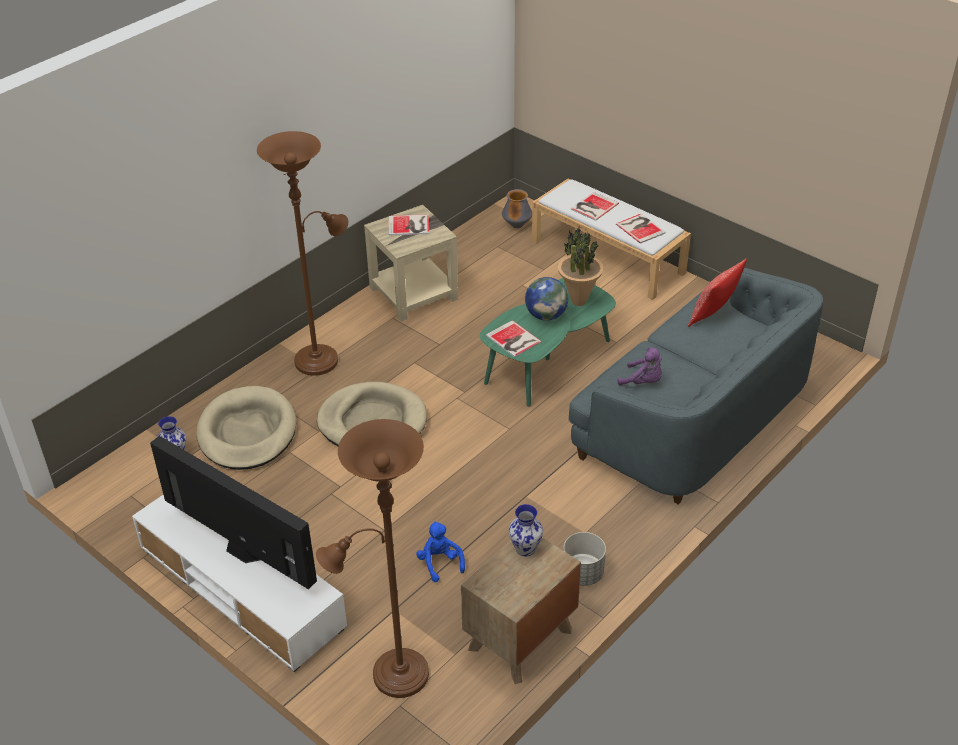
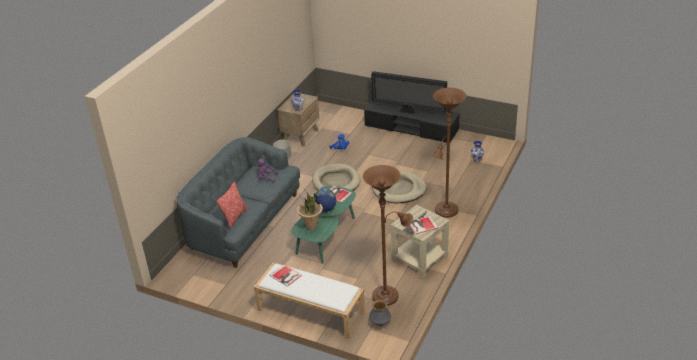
camera: 165 degrees right, 5 degrees down
white tv stand [132,495,347,672] -> black tv stand [364,101,460,143]
beige dog bed [196,386,296,470] -> beige dog bed moved to [312,164,361,191]
brown floor lamp [316,419,429,698] -> brown floor lamp moved to [363,165,413,306]
book [571,192,619,221] -> none

